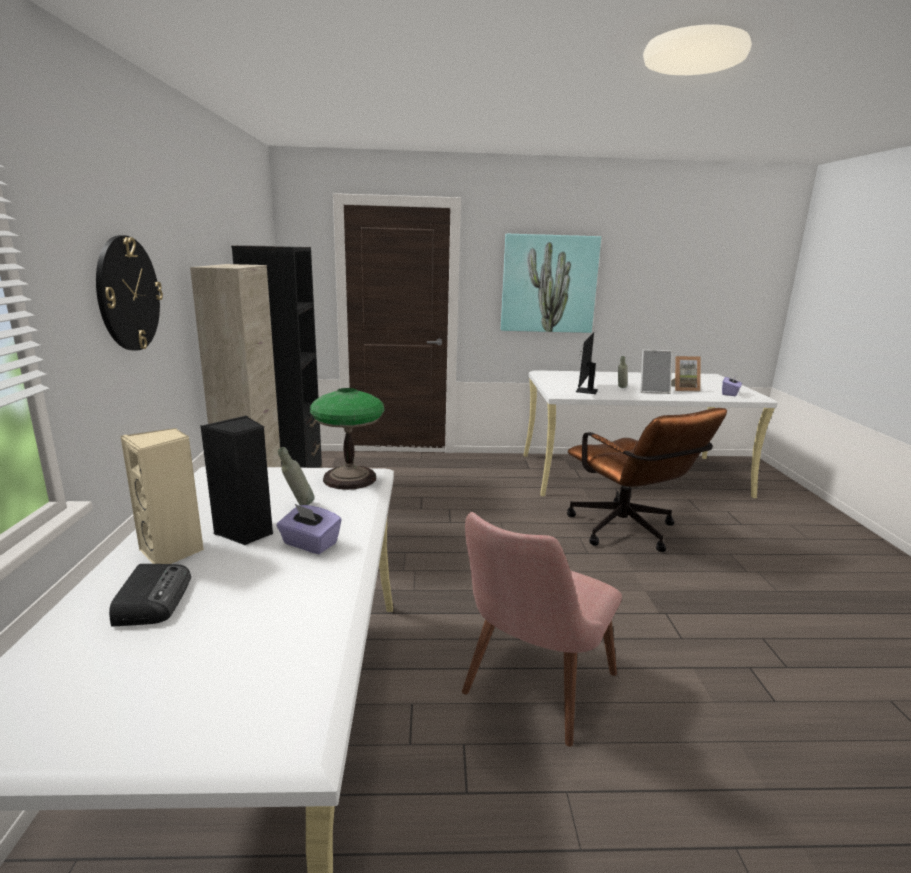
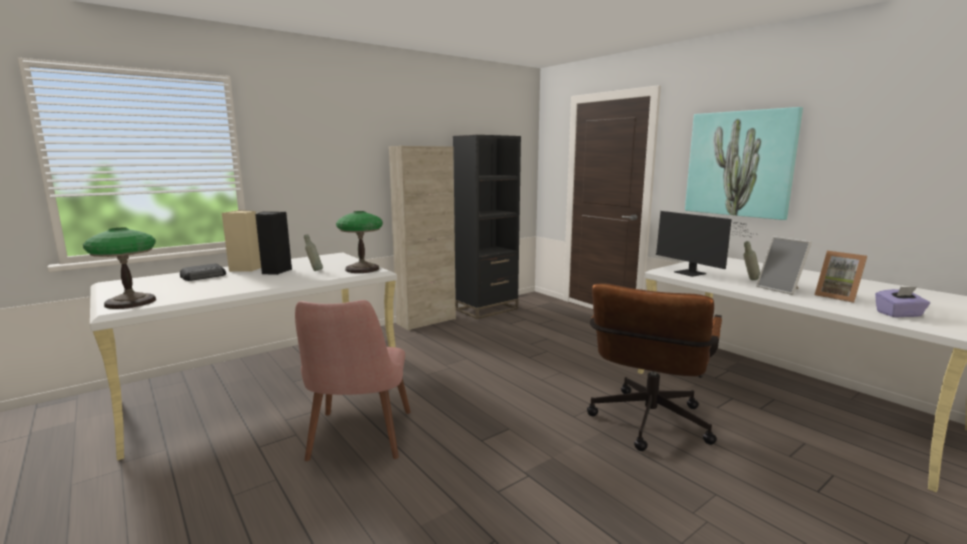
camera: 55 degrees right, 5 degrees down
wall clock [96,235,163,351] -> none
purple tissue box [277,504,342,554] -> none
pink chair [462,512,622,747] -> pink chair turned 90 degrees counterclockwise [295,300,411,461]
monitor [576,332,598,394] -> monitor turned 105 degrees counterclockwise [656,211,756,277]
none -> table lamp [83,228,156,309]

